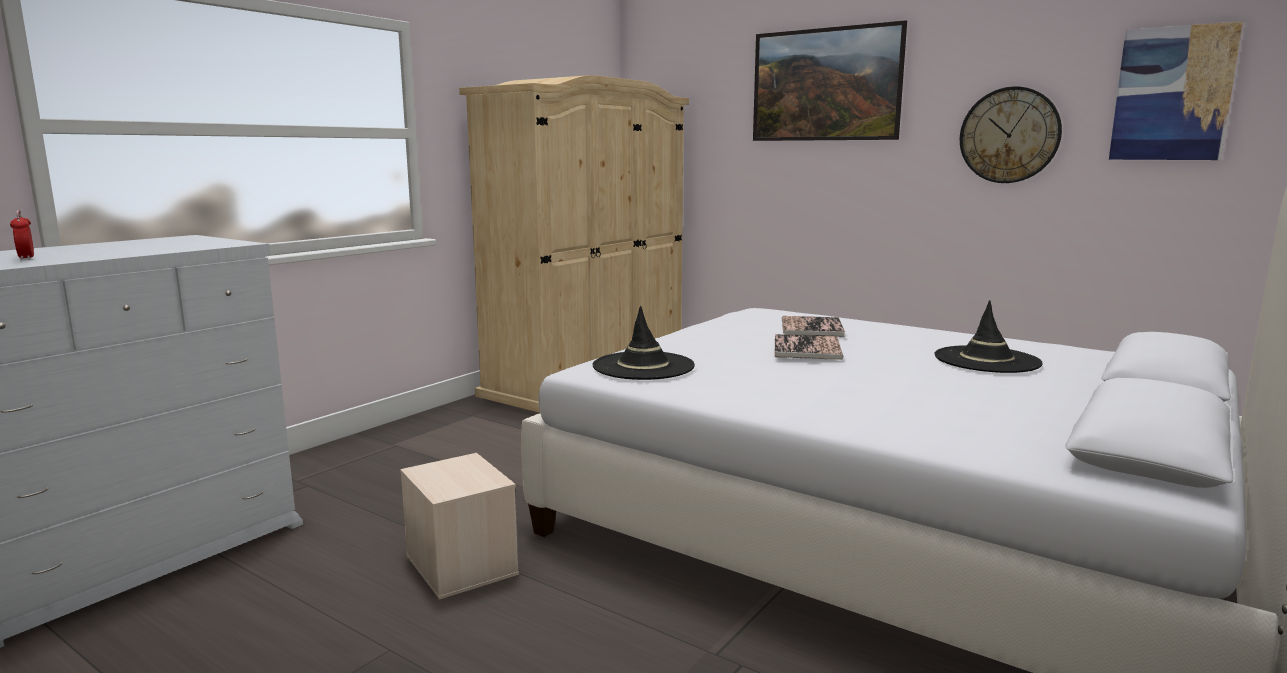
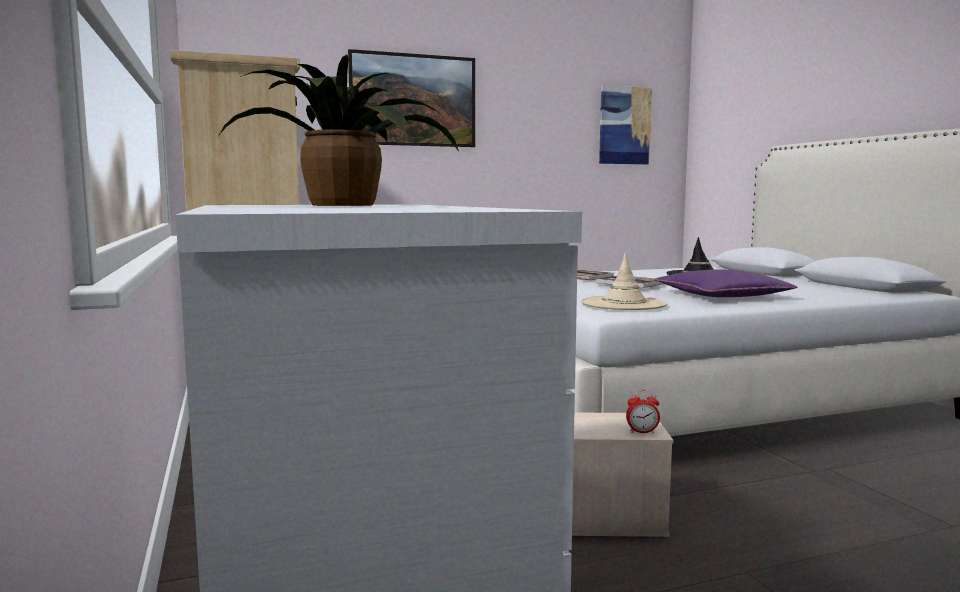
camera: 55 degrees left, 5 degrees down
alarm clock [10,210,34,260] -> alarm clock moved to [626,390,660,433]
black hat [593,306,695,380] -> beige hat [581,252,668,310]
wall clock [960,86,1062,183] -> none
none -> potted plant [219,54,459,206]
none -> purple pillow [655,269,798,297]

